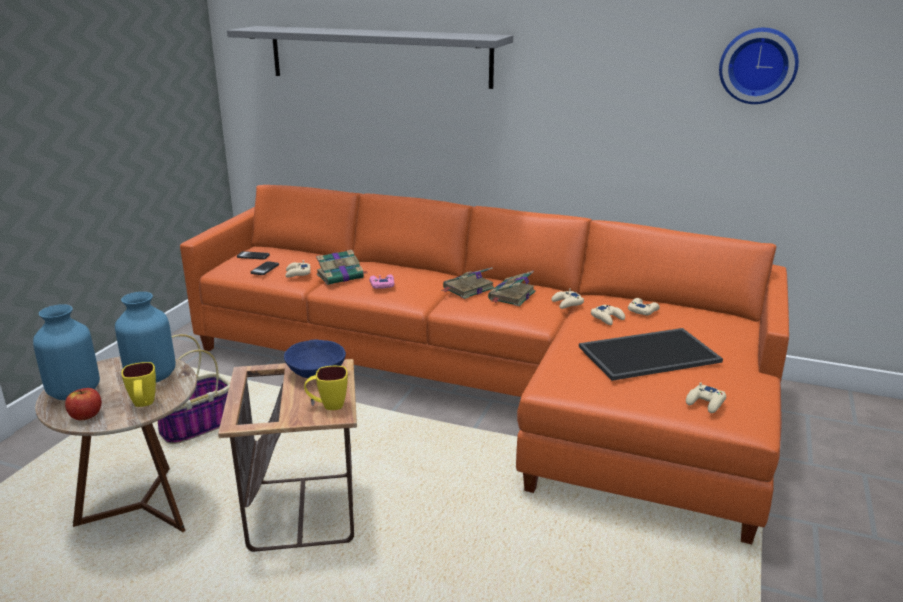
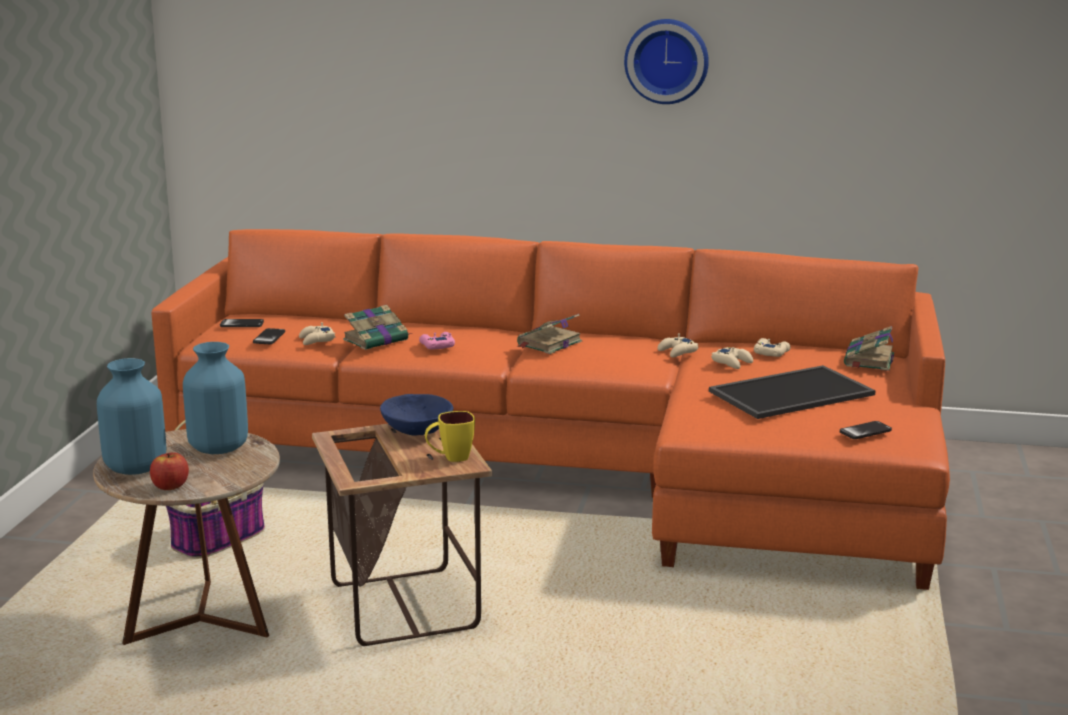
camera: 10 degrees left, 5 degrees down
yellow mug [121,362,156,407] -> none
grey shelf [227,26,513,89] -> none
book [488,271,536,306] -> book moved to [844,326,894,371]
beige game controller [686,382,726,413] -> phone [840,421,892,439]
wall clock [719,28,799,104] -> wall clock moved to [624,19,709,104]

